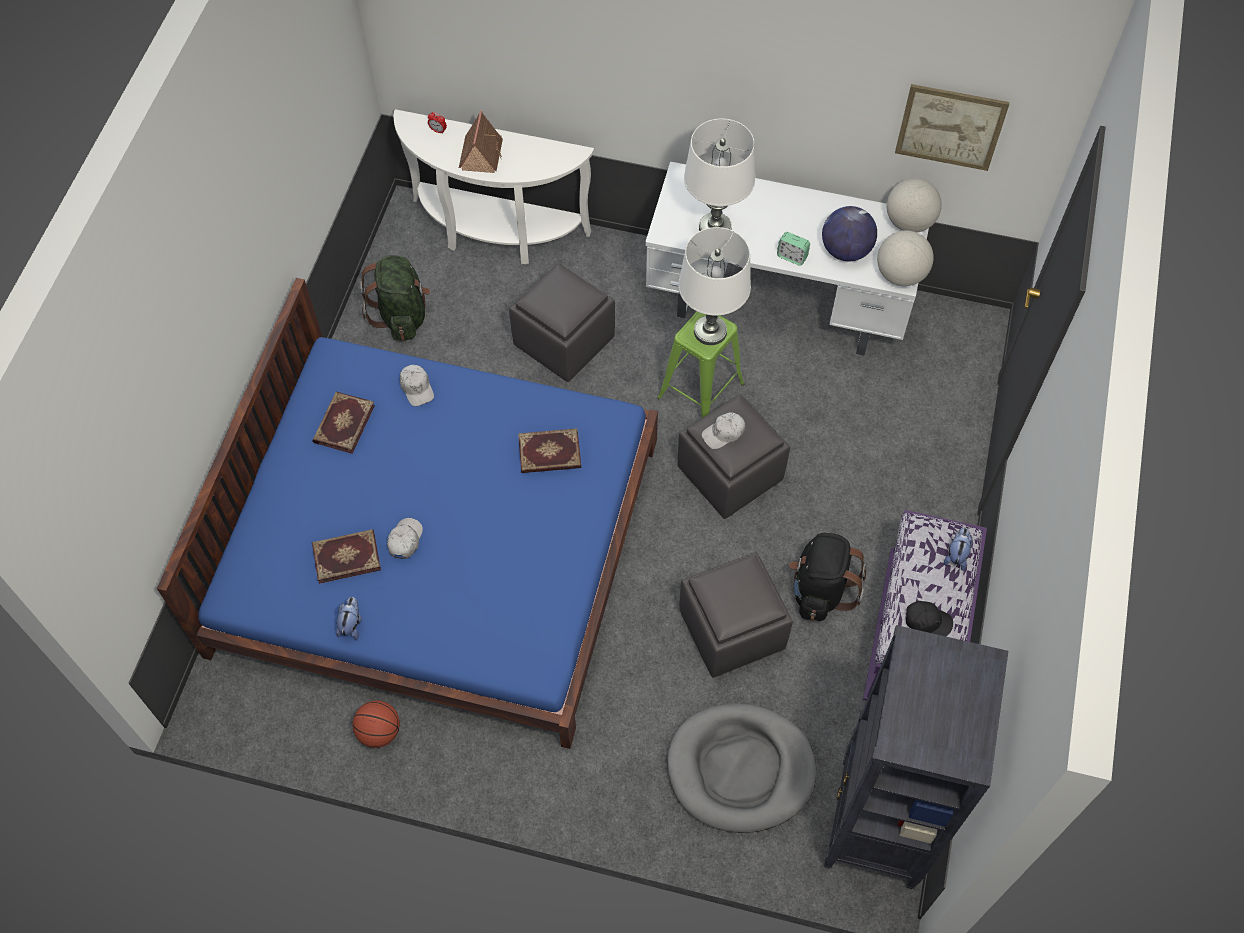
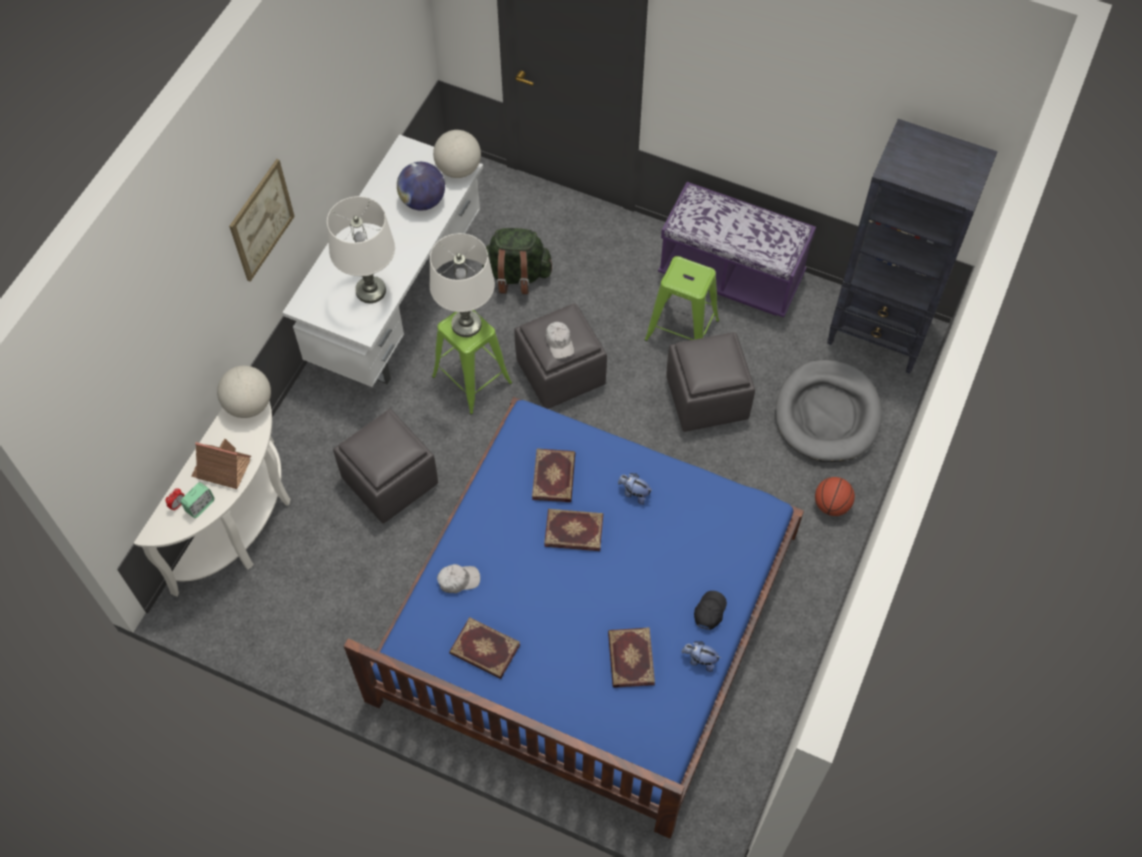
camera: 80 degrees left, 0 degrees up
basketball [353,700,400,748] -> basketball moved to [815,477,855,516]
green backpack [360,256,430,341] -> green backpack moved to [482,228,552,294]
white cap [387,518,423,559] -> none
alarm clock [777,232,810,266] -> alarm clock moved to [181,482,214,518]
black backpack [789,533,866,621] -> green stool [644,256,719,341]
globe [887,178,942,232] -> globe moved to [217,366,271,418]
picture [895,84,1010,171] -> picture moved to [229,159,295,282]
black cap [906,601,953,636] -> black cap moved to [694,591,727,630]
plush toy [944,528,973,571] -> plush toy moved to [618,473,652,505]
none -> book [544,509,603,551]

